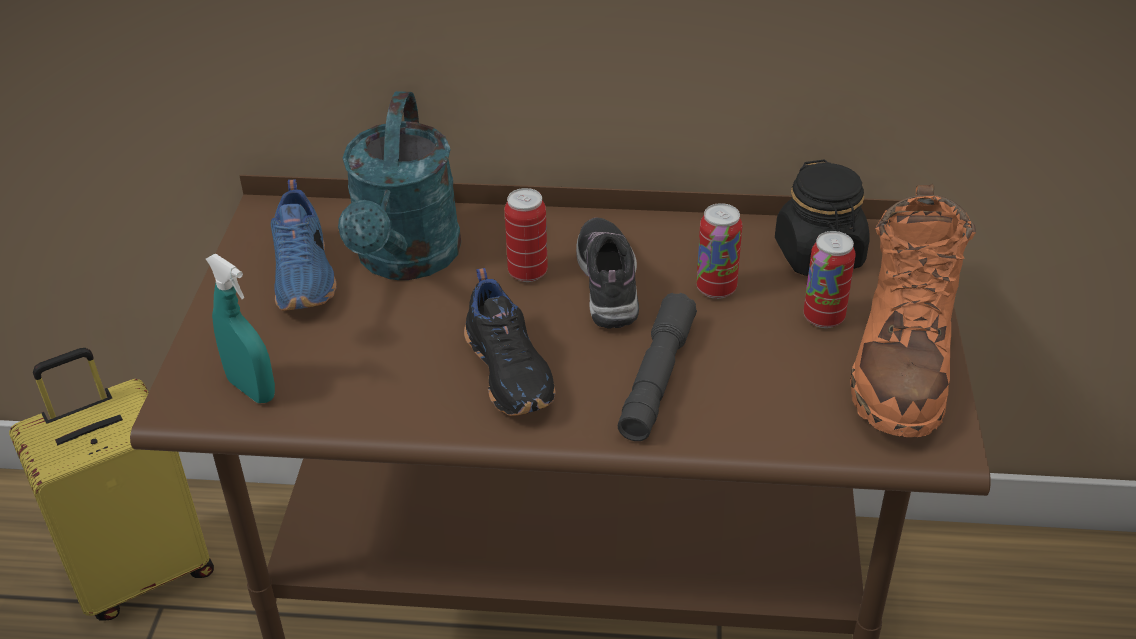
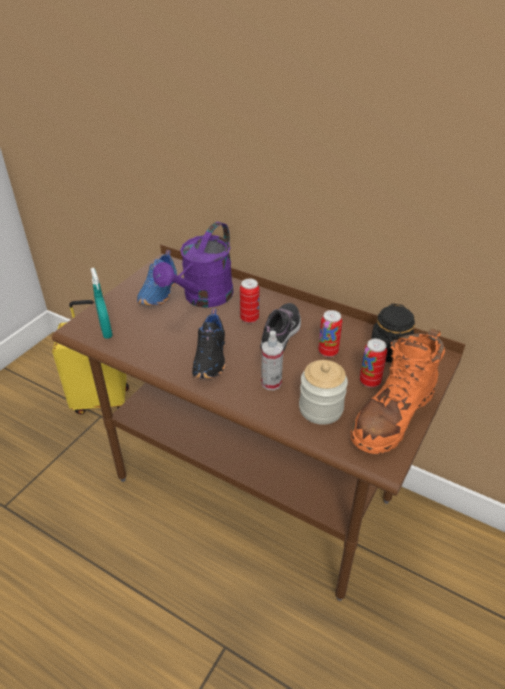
camera: 25 degrees right, 0 degrees up
turquoise watering can [338,91,461,280] -> purple watering can [153,222,233,308]
grey flashlight [618,293,697,441] -> spray bottle [261,331,283,390]
none -> jar [299,360,348,425]

